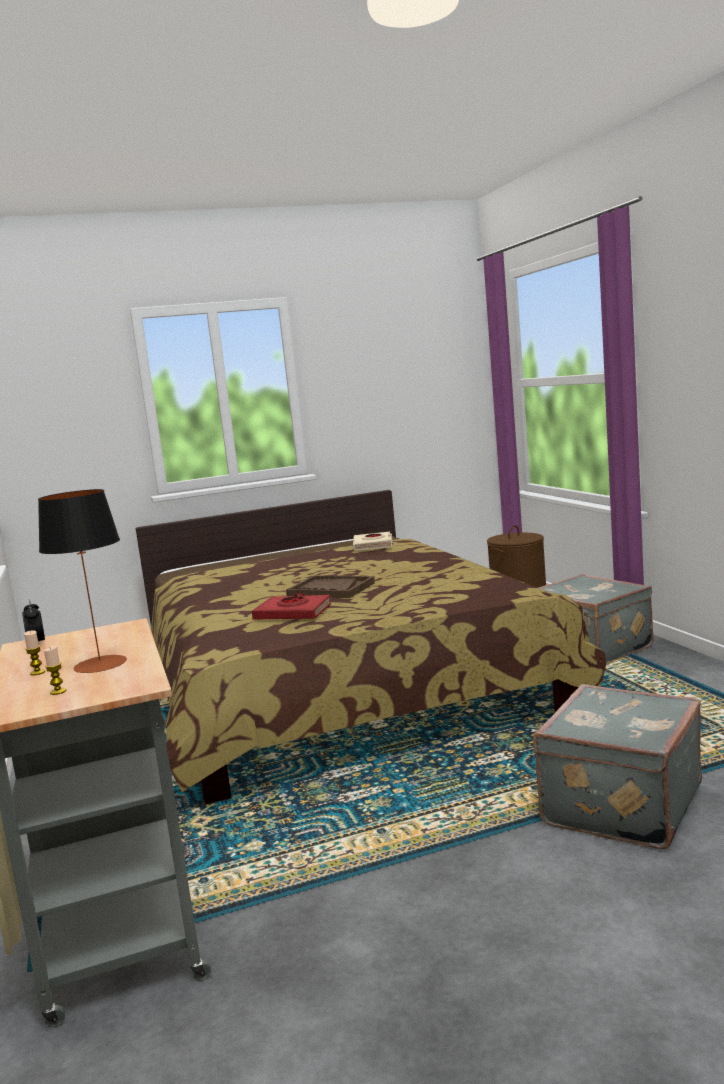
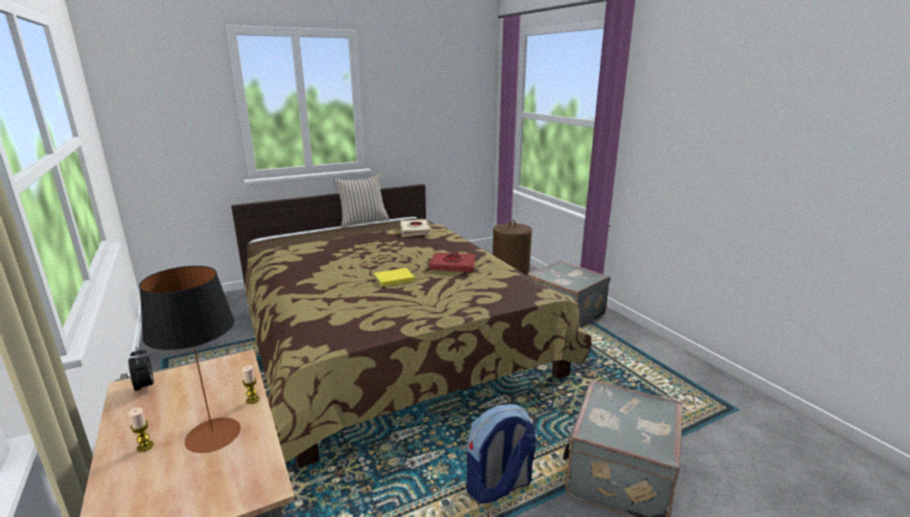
camera: 10 degrees left, 10 degrees up
candle [44,646,66,695] -> candle moved to [242,365,260,404]
red book [252,593,331,620] -> red book moved to [429,252,476,272]
brown tray [286,575,375,598] -> yellow book [374,268,415,287]
none -> beige pillow [333,174,390,227]
none -> backpack [466,404,536,504]

